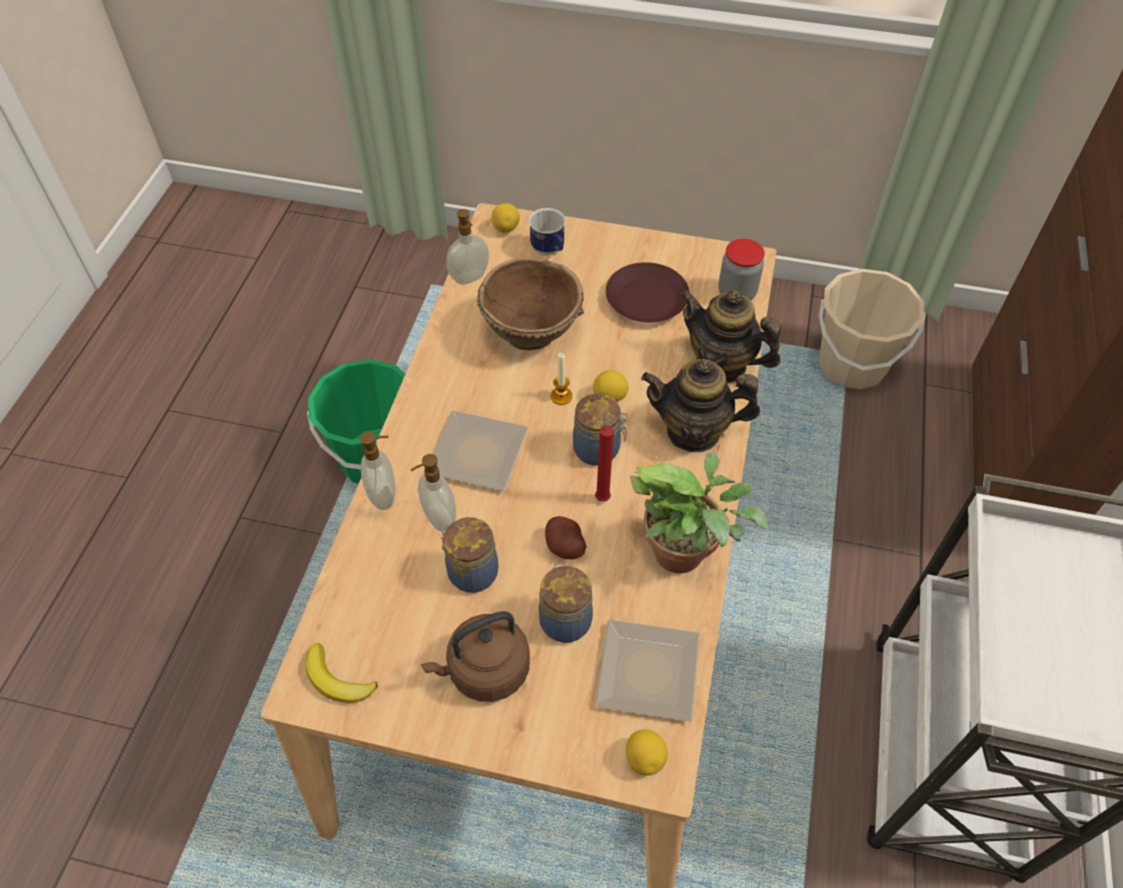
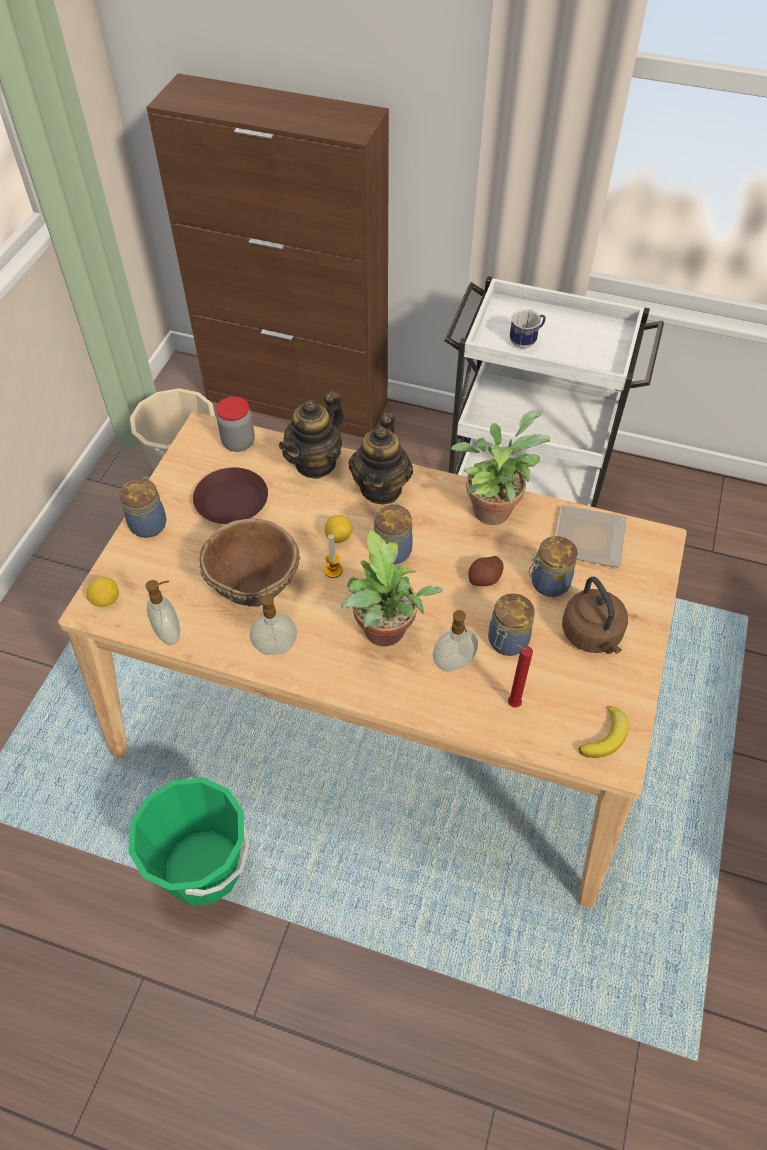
camera: 85 degrees left, 0 degrees up
soap dispenser [360,432,396,510] -> soap dispenser moved to [250,588,297,655]
plate [433,410,528,491] -> potted plant [341,529,443,647]
mug [529,208,565,256] -> mug moved to [510,309,546,349]
red candle [595,411,614,502] -> red candle moved to [508,644,533,708]
lemon [626,729,668,776] -> none
none -> jar [119,477,166,538]

